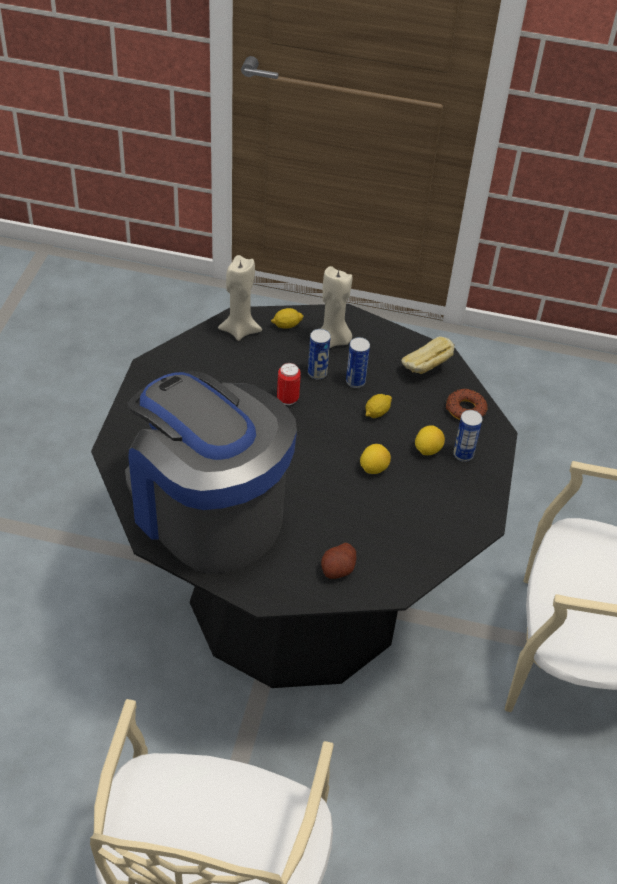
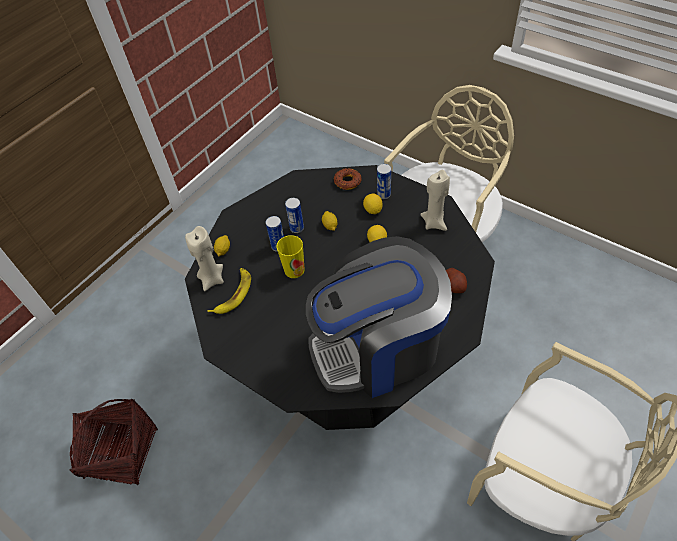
camera: 60 degrees left, 5 degrees up
can [277,363,301,405] -> cup [276,235,305,278]
beige candle [321,266,352,349] -> beige candle moved to [420,170,450,231]
bread [401,336,455,374] -> none
none -> basket [69,399,158,485]
none -> banana [207,268,251,314]

